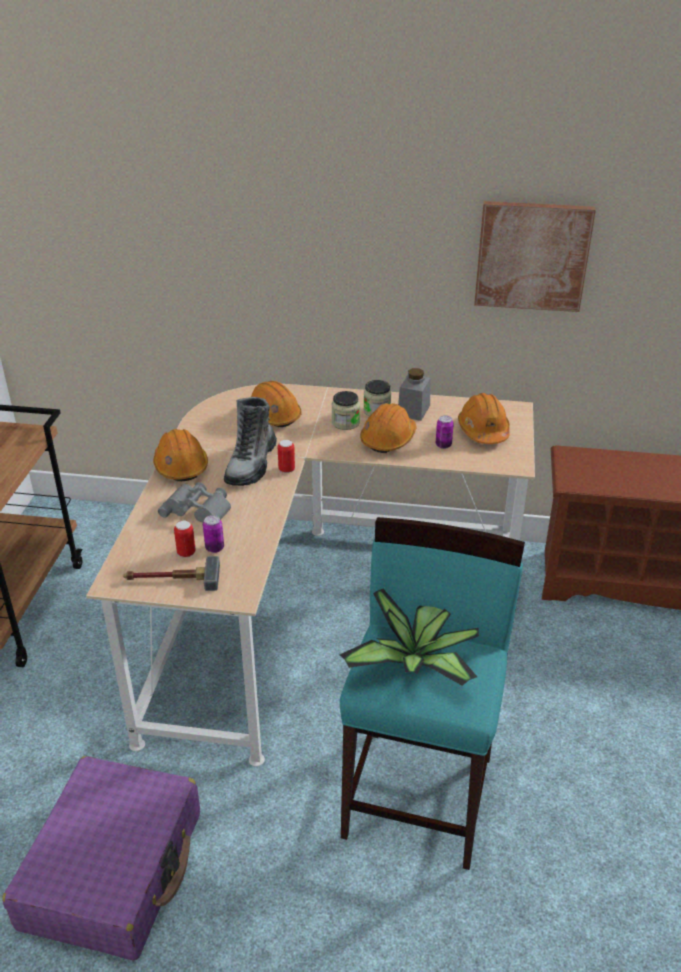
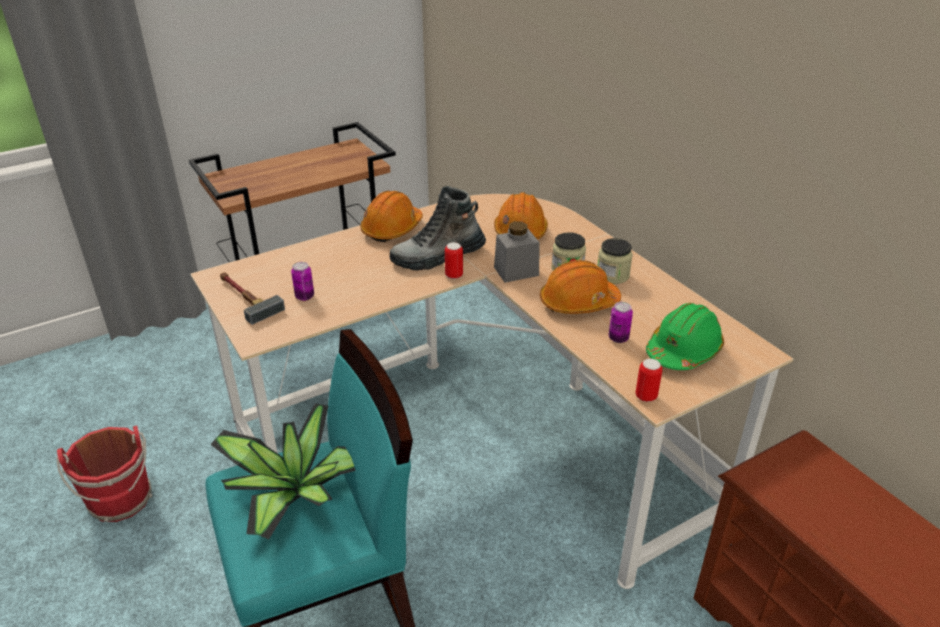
camera: 50 degrees right, 0 degrees up
purple suitcase [2,756,200,961] -> red bucket [56,426,152,522]
grey binoculars [158,482,231,525] -> none
can [174,521,196,557] -> can moved to [636,359,663,402]
grey jar [398,368,431,421] -> grey jar moved to [494,221,539,283]
orange hard hat [458,393,510,444] -> green hard hat [646,303,724,370]
picture [474,201,596,312] -> none

